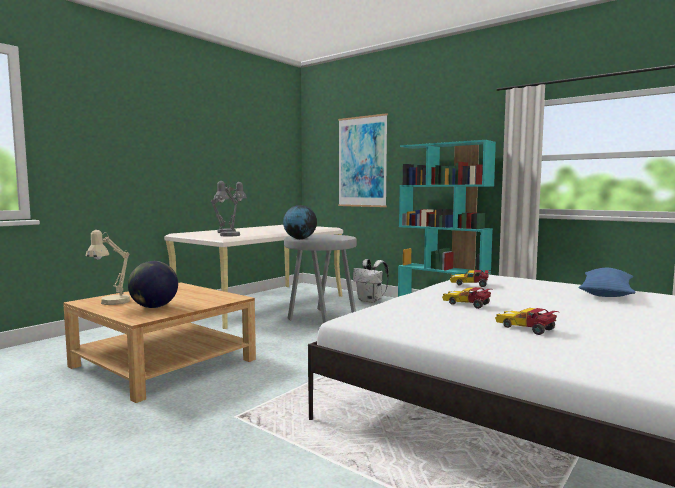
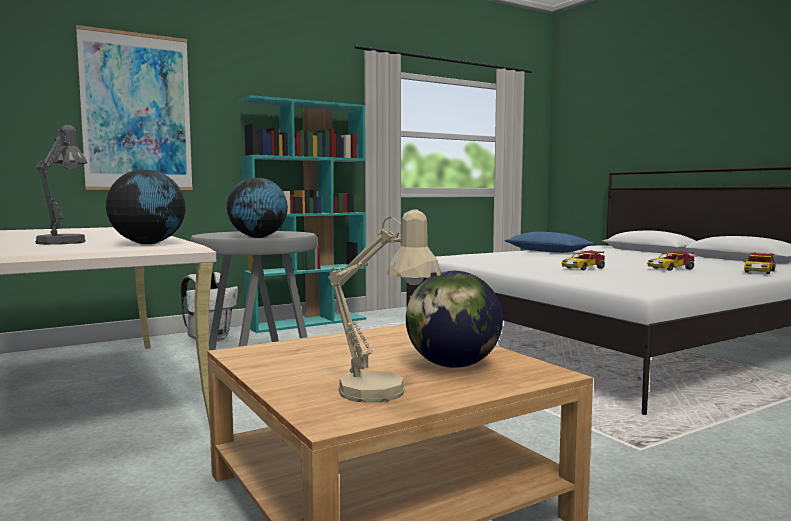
camera: 70 degrees left, 0 degrees up
grey table lamp [214,181,240,237] -> globe [106,170,186,244]
toy car [450,270,491,287] -> toy car moved to [743,252,776,274]

